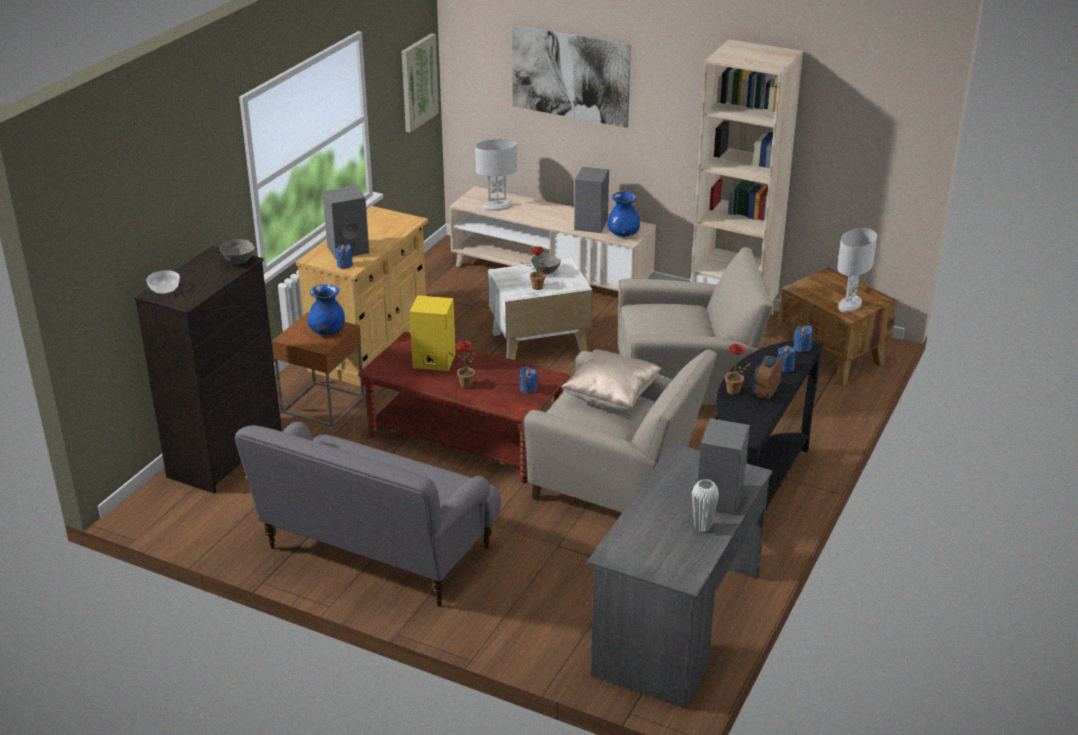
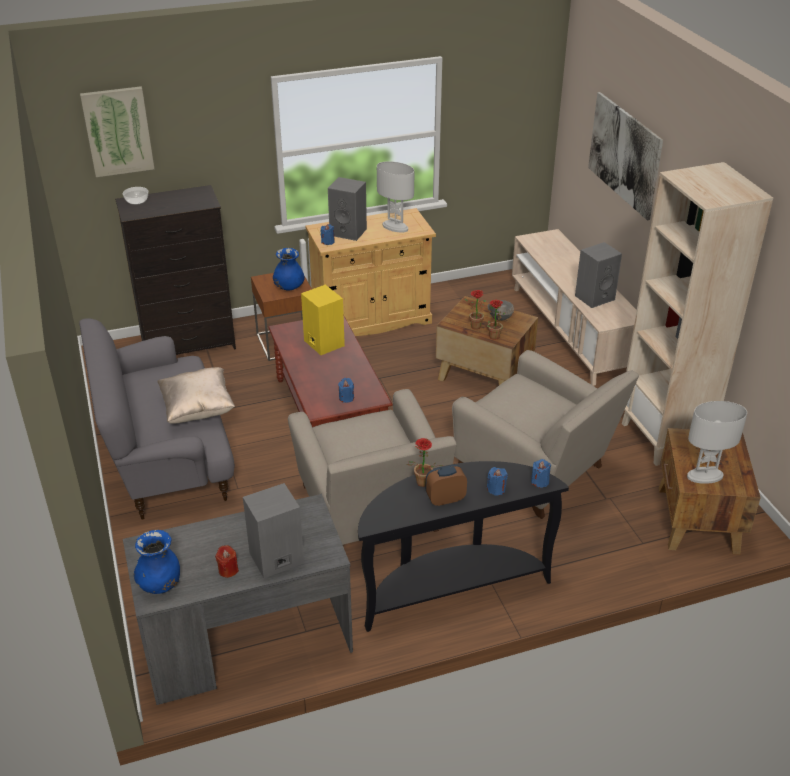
camera: 45 degrees right, 5 degrees up
grey bowl [220,239,255,264] -> none
picture [402,33,439,132] -> picture moved to [80,86,154,177]
potted plant [448,341,476,389] -> potted plant moved to [487,300,506,340]
white table lamp [475,139,517,211] -> white table lamp moved to [377,161,414,232]
white side table [488,259,593,360] -> brown side table [436,296,538,385]
beige pillow [561,349,662,410] -> beige pillow moved to [157,367,235,423]
blue vase [607,192,640,237] -> blue vase moved to [134,530,180,594]
white vase [692,479,719,532] -> red candle [215,545,239,578]

